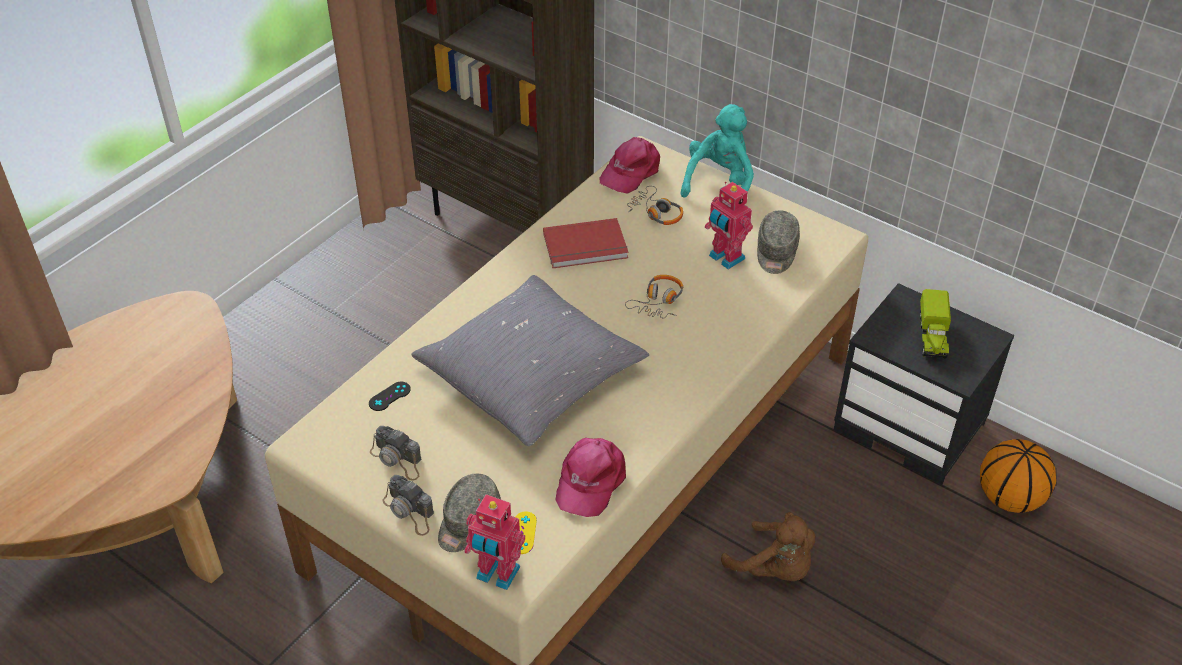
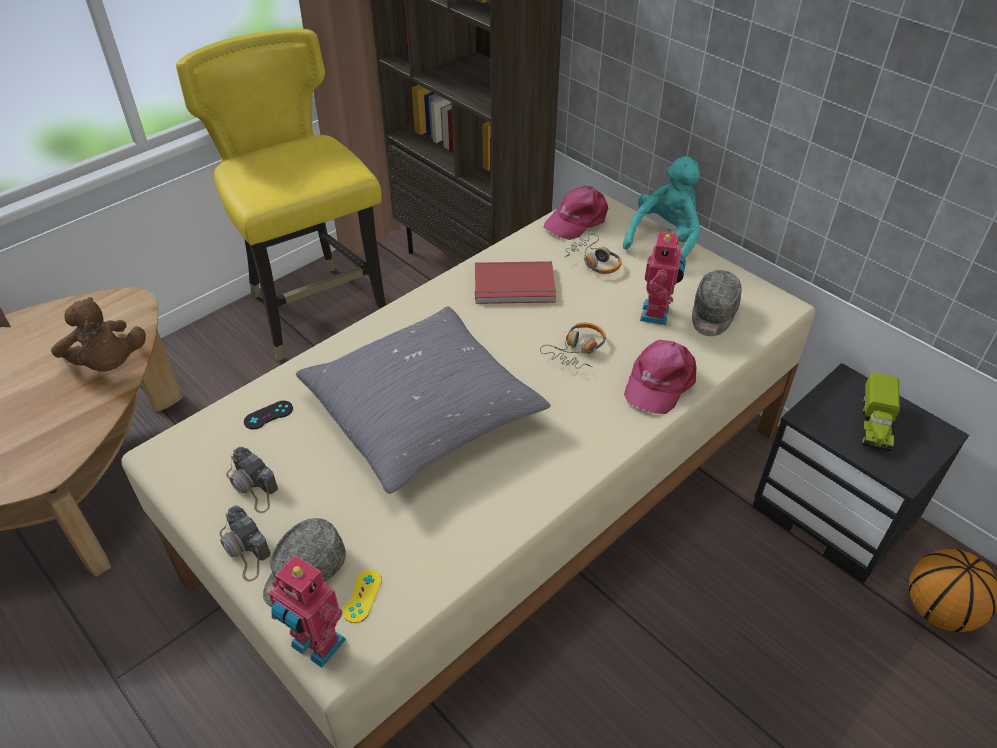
camera: 10 degrees right, 0 degrees up
pink cap [555,438,626,517] -> pink cap moved to [624,340,696,414]
toy robot [705,182,753,269] -> toy robot turned 135 degrees counterclockwise [640,229,686,325]
brown plush toy [721,512,815,581] -> brown plush toy moved to [51,297,146,372]
none -> yellow chair [176,29,386,361]

